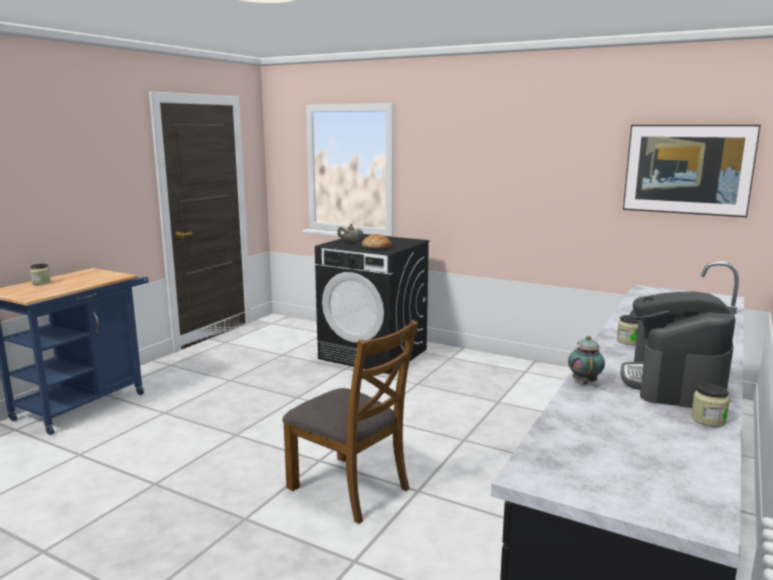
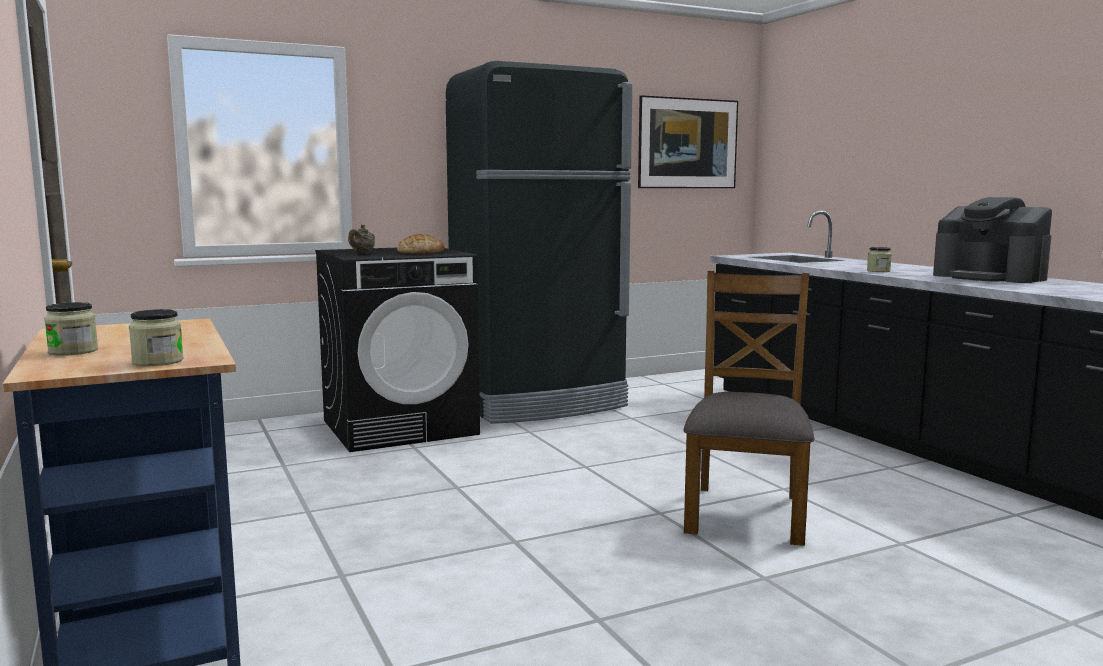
camera: 55 degrees left, 5 degrees down
brown chair [282,320,418,524] -> brown chair turned 60 degrees counterclockwise [683,271,814,546]
teapot [568,335,605,384] -> none
jar [691,383,730,427] -> jar moved to [129,309,184,366]
none -> black fridge [446,61,633,424]

